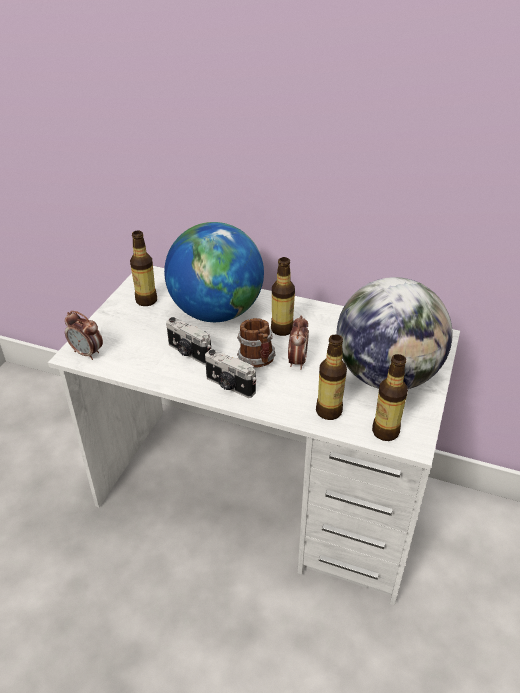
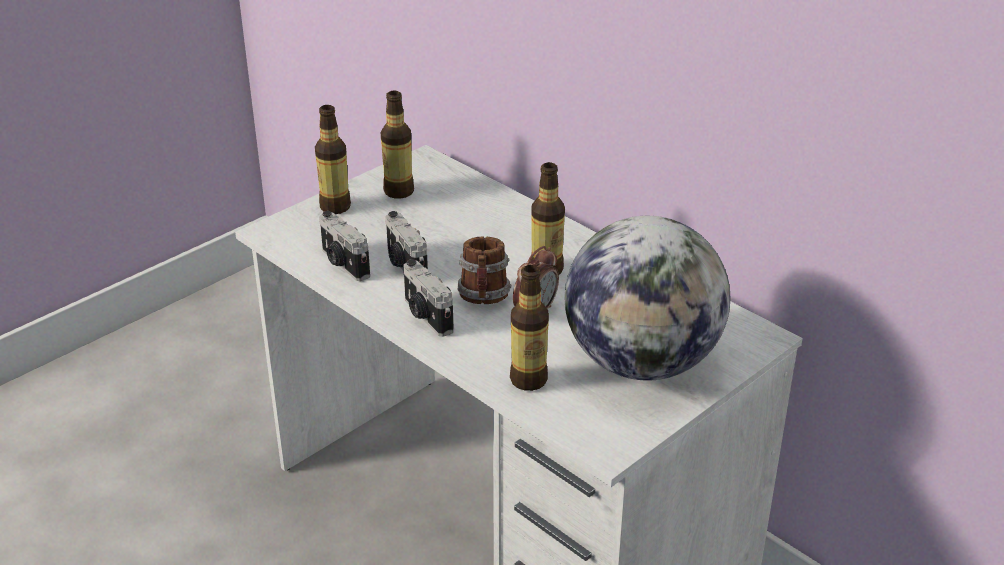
camera: 25 degrees right, 5 degrees down
alarm clock [65,311,103,360] -> none
globe [164,222,264,322] -> none
bottle [372,354,408,441] -> bottle moved to [315,105,351,214]
none -> camera [319,211,370,281]

